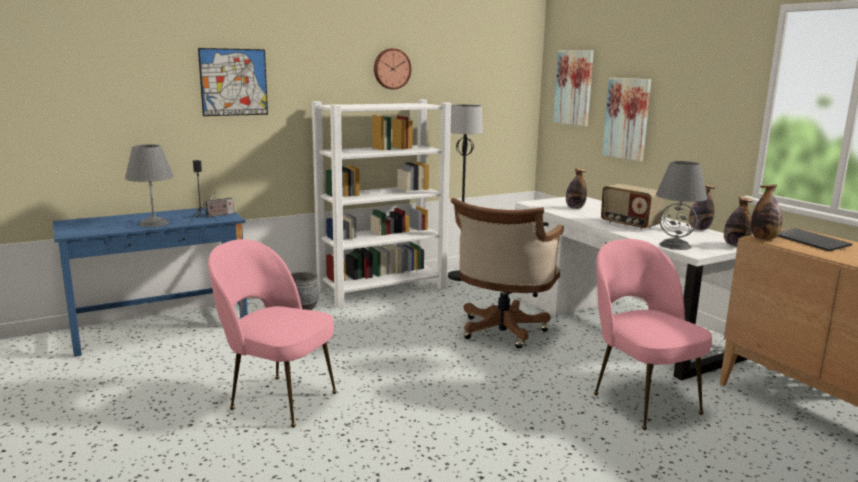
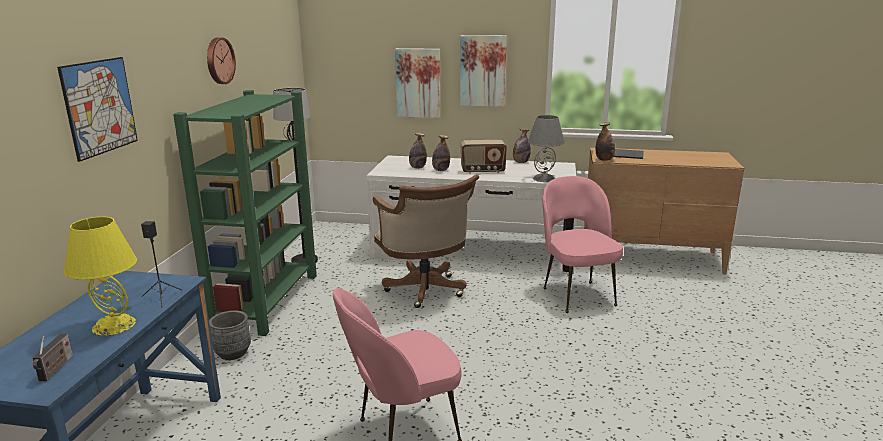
camera: 50 degrees left, 5 degrees up
grey table lamp [125,144,174,227] -> yellow table lamp [64,217,137,336]
radio [203,192,234,217] -> radio moved to [33,334,73,381]
white bookcase [312,100,451,308] -> green bookcase [173,90,317,336]
picture [553,51,594,127] -> picture moved to [460,35,507,107]
pink chair [594,239,712,430] -> pink chair turned 60 degrees clockwise [542,176,623,313]
bottle [724,197,753,247] -> bottle moved to [432,135,450,171]

